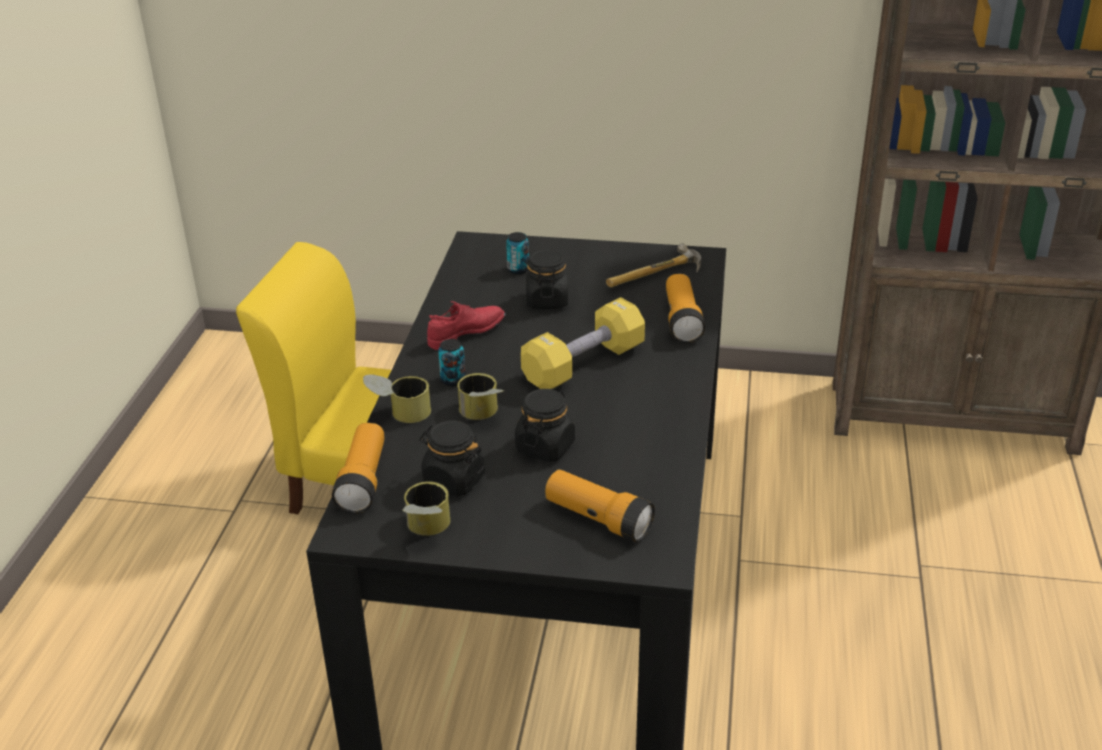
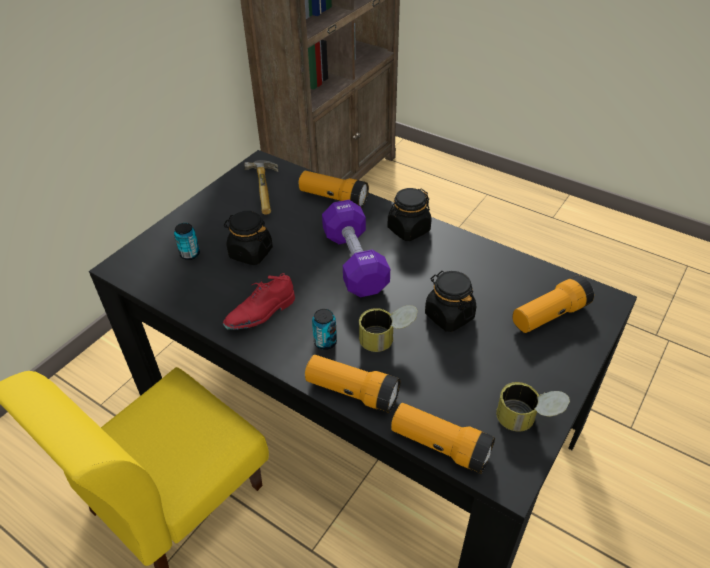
camera: 65 degrees left, 10 degrees up
can [363,374,431,423] -> flashlight [305,355,400,413]
black jar [420,420,485,496] -> black jar moved to [387,188,431,241]
red shoe [427,301,505,350] -> red shoe turned 120 degrees counterclockwise [223,273,295,330]
yellow dumbbell [521,297,645,389] -> purple dumbbell [322,200,390,297]

